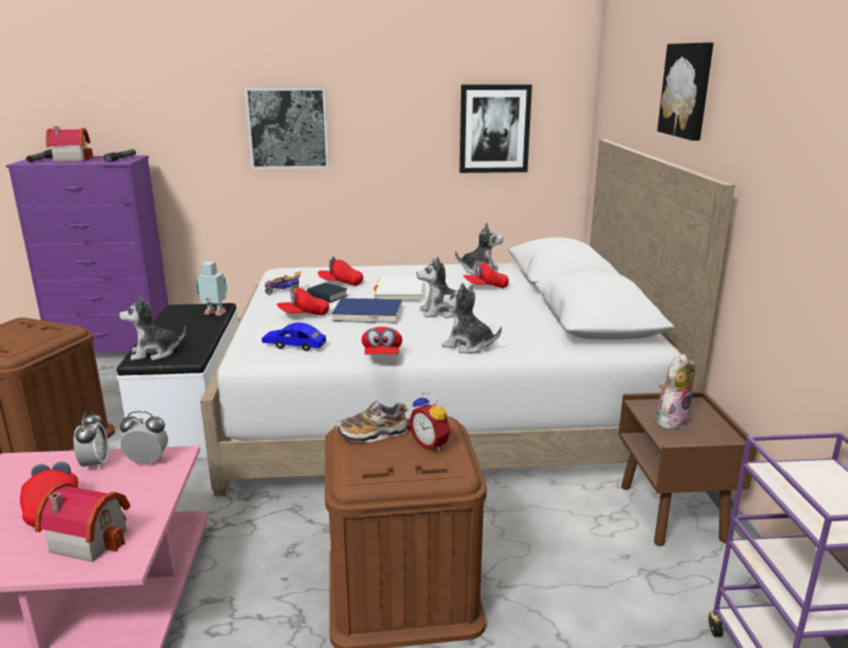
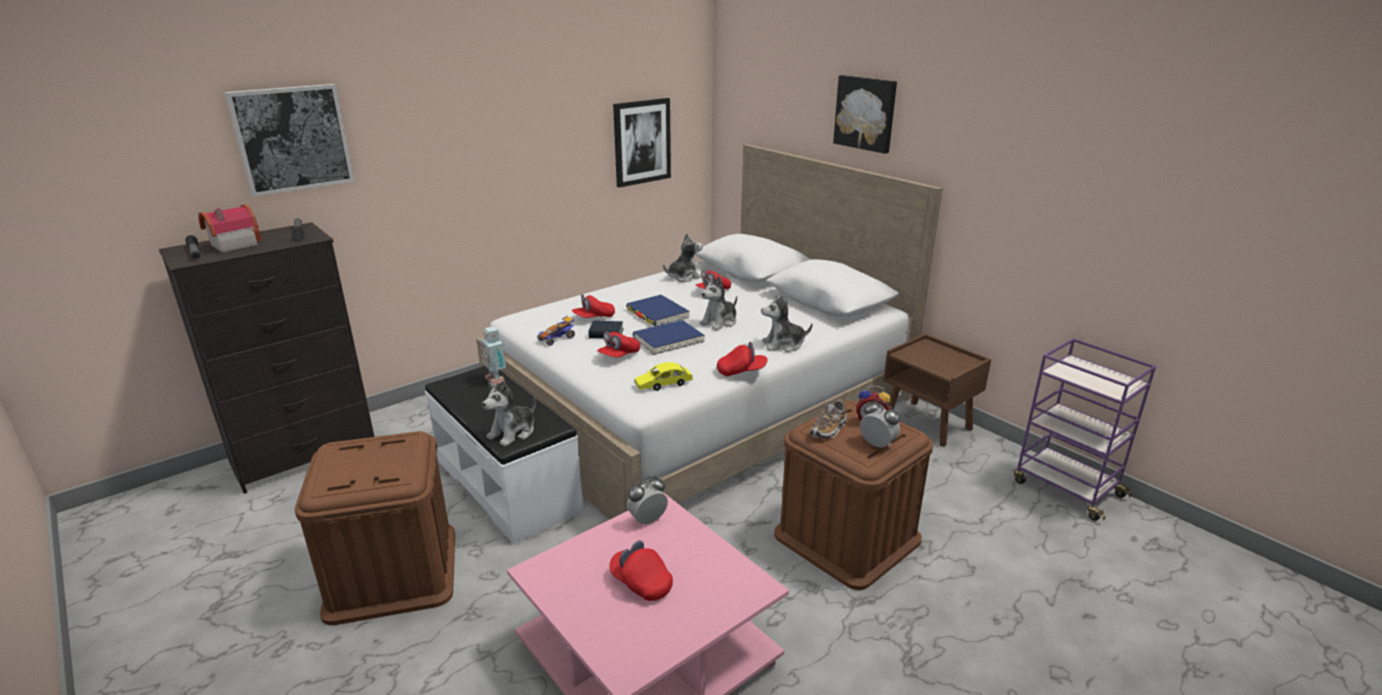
camera: 35 degrees left, 5 degrees up
purple dresser [6,155,168,353] -> black dresser [159,222,374,494]
toy house [35,482,131,562] -> none
alarm clock [73,411,108,470] -> alarm clock moved to [860,400,900,447]
toy robot [197,261,227,316] -> toy robot turned 105 degrees counterclockwise [480,326,506,385]
picture [244,87,330,169] -> picture moved to [225,84,354,196]
blue toy car [262,323,326,351] -> yellow toy car [634,362,692,391]
red cap [361,327,402,355] -> red cap turned 60 degrees counterclockwise [717,342,768,376]
white book [374,277,422,302] -> blue book [626,294,690,326]
plush toy [657,354,695,431] -> none

